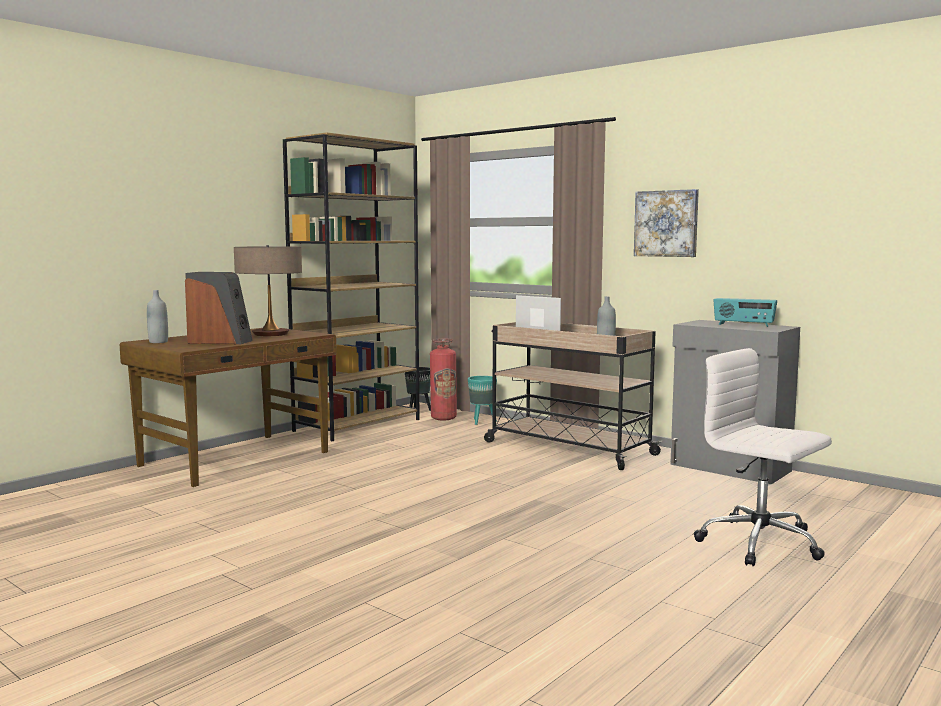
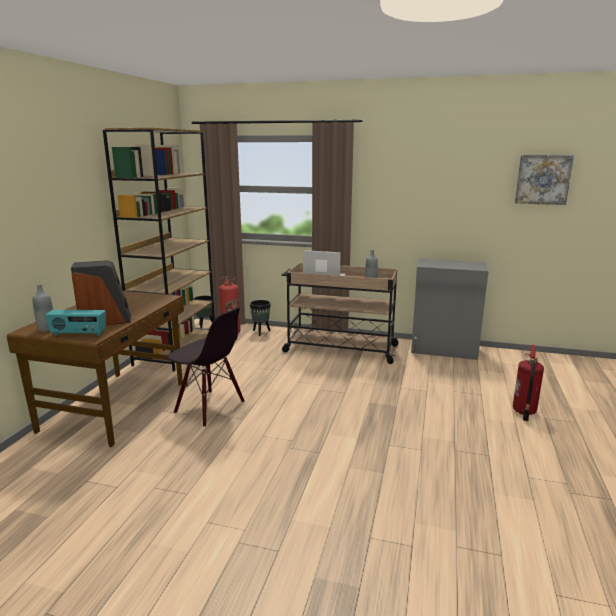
camera: 25 degrees left, 10 degrees up
table lamp [234,245,302,336] -> none
turquoise planter [468,376,497,425] -> black planter [250,300,271,336]
picture [634,189,699,257] -> picture moved to [515,155,574,205]
white office chair [694,348,832,566] -> fire extinguisher [513,345,544,421]
radio [714,298,777,327] -> radio moved to [45,310,106,336]
none -> black chair [166,307,244,427]

